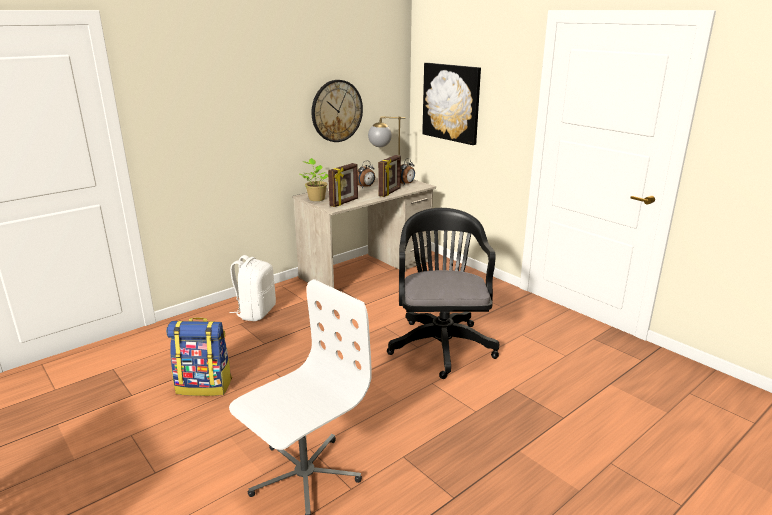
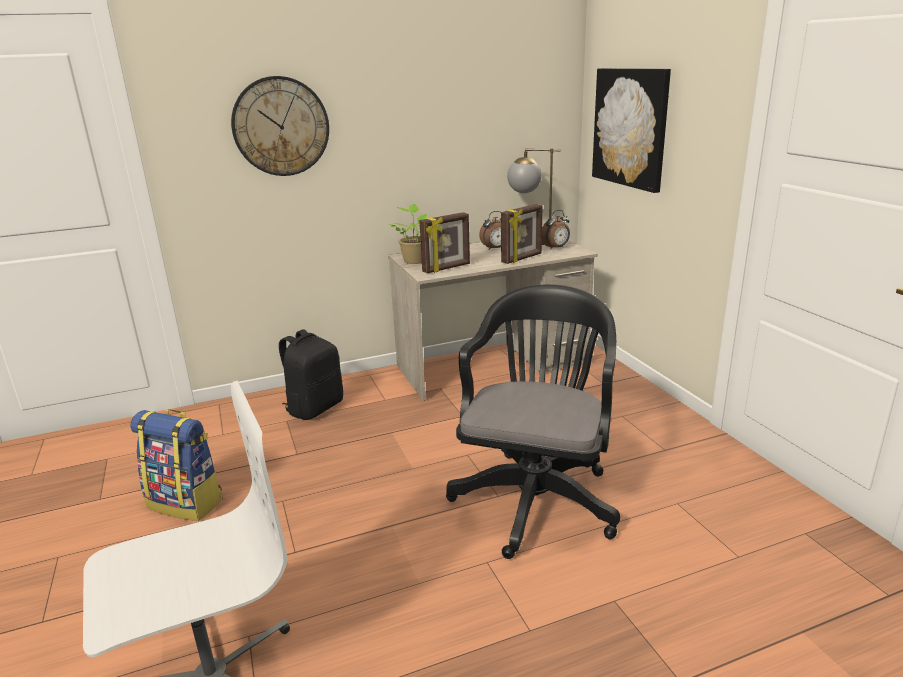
camera: 20 degrees right, 0 degrees up
white backpack [230,255,276,321] -> black backpack [279,329,343,420]
wall clock [311,80,363,142] -> wall clock moved to [231,76,329,176]

